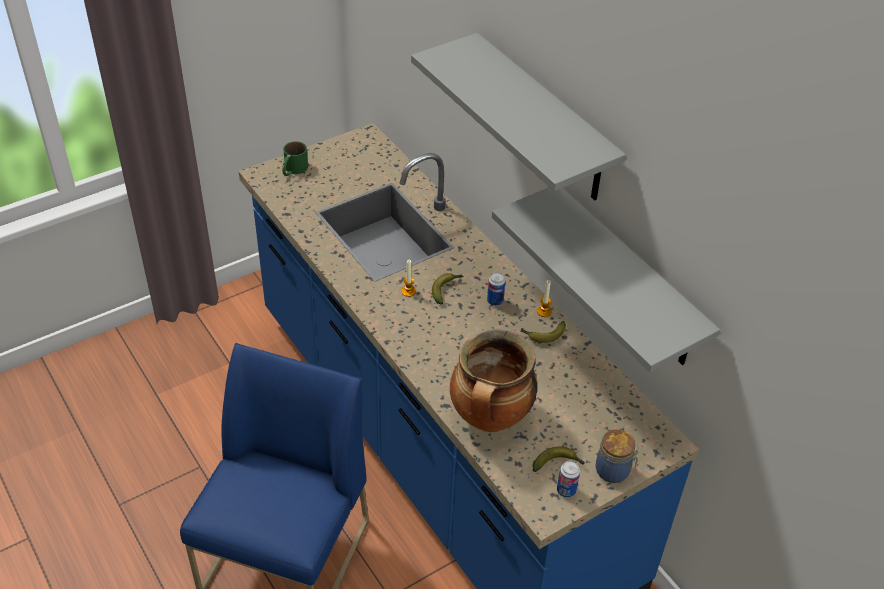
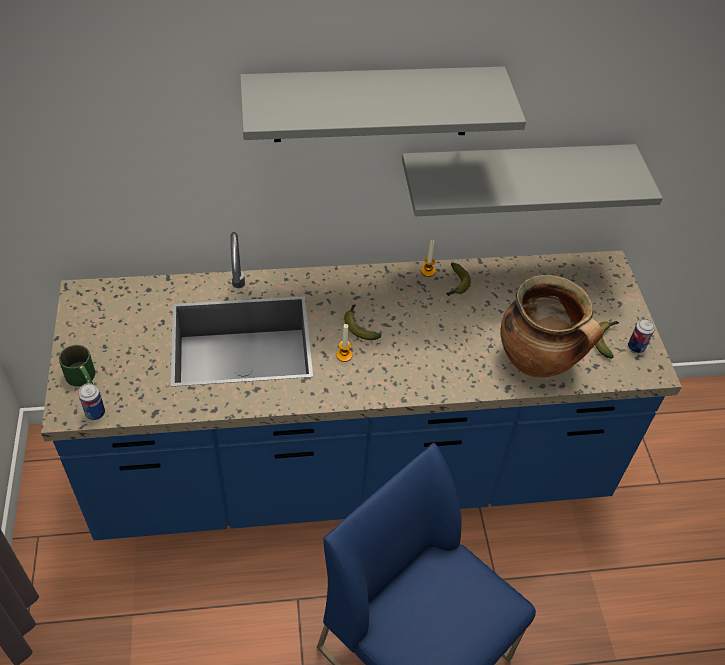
camera: 65 degrees left, 5 degrees up
can [487,272,506,306] -> can moved to [79,383,105,420]
jar [596,429,640,483] -> none

